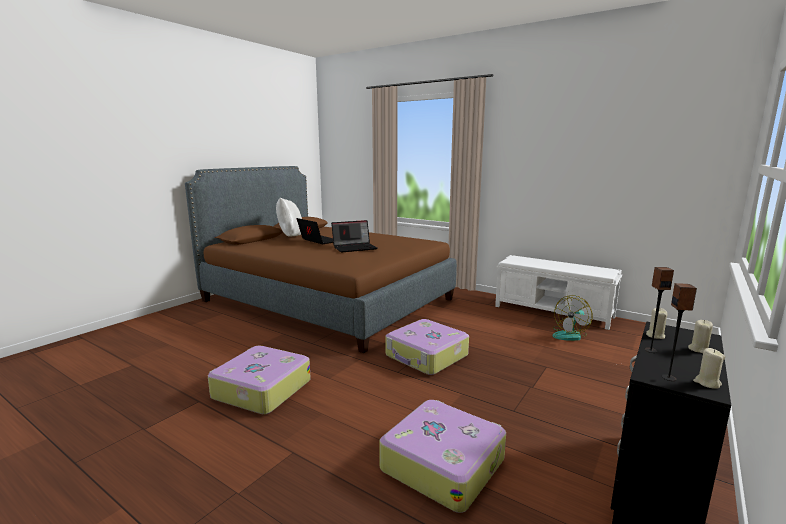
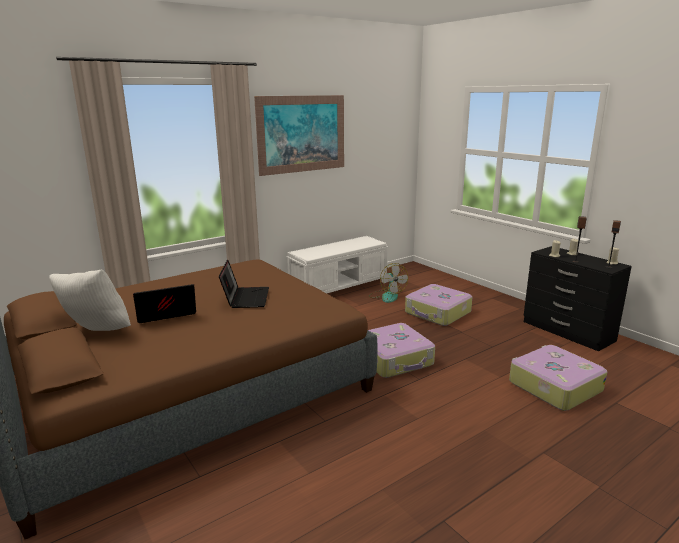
camera: 70 degrees left, 5 degrees up
suitcase [208,346,311,415] -> suitcase moved to [405,284,472,326]
none -> picture [254,95,344,176]

